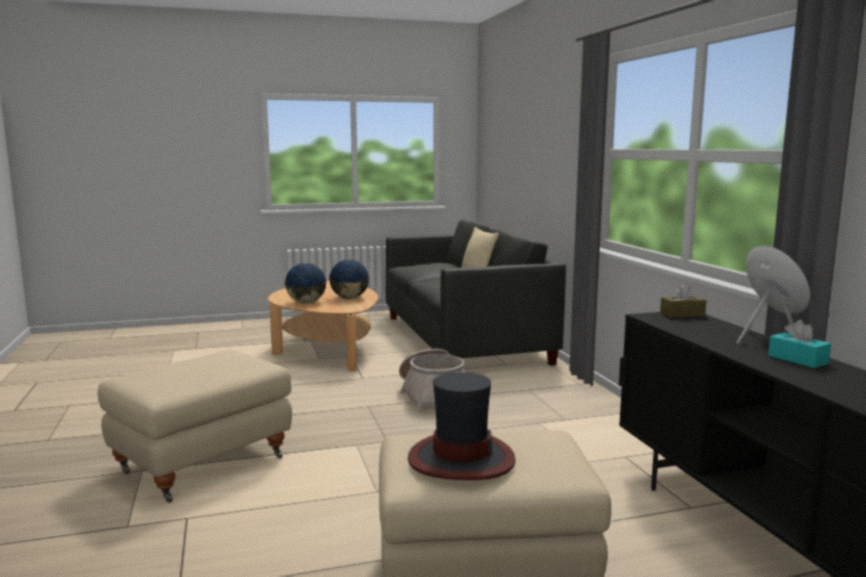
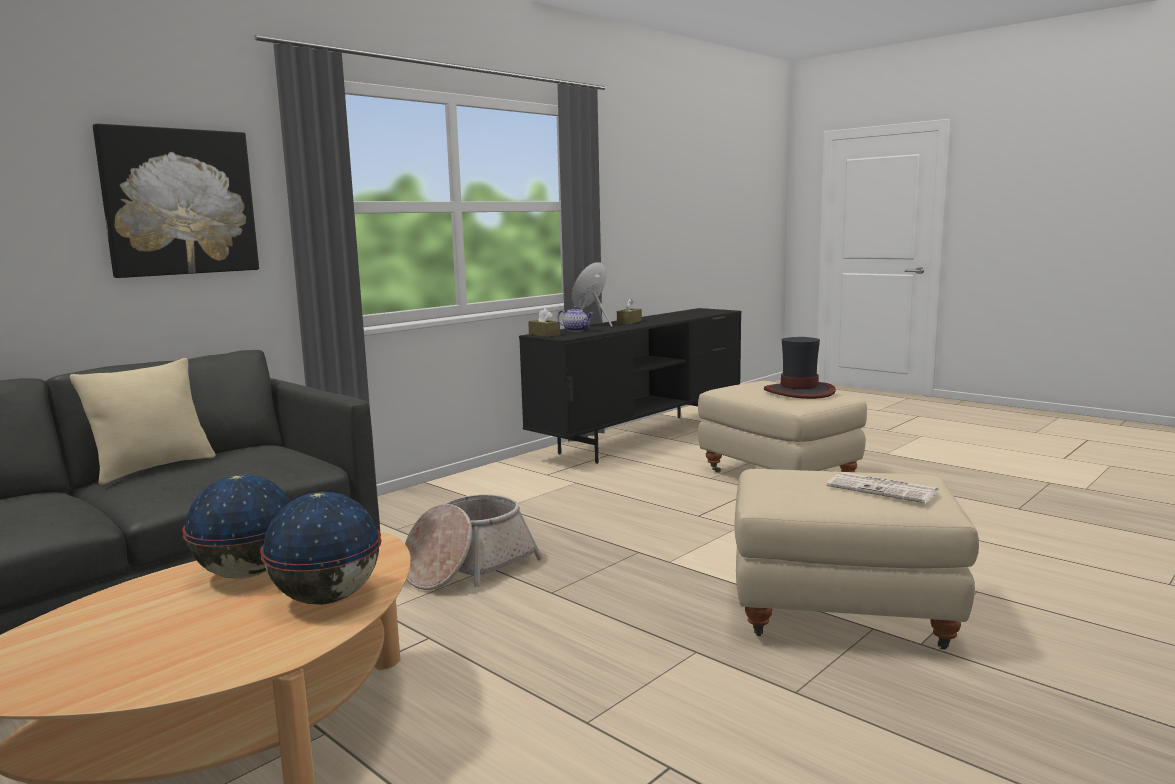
camera: 120 degrees left, 0 degrees up
turquoise tissue box [768,320,831,368] -> brown tissue box [617,298,642,324]
none -> picture [93,124,259,278]
none -> teapot [557,306,594,332]
none -> newspaper [827,472,938,503]

